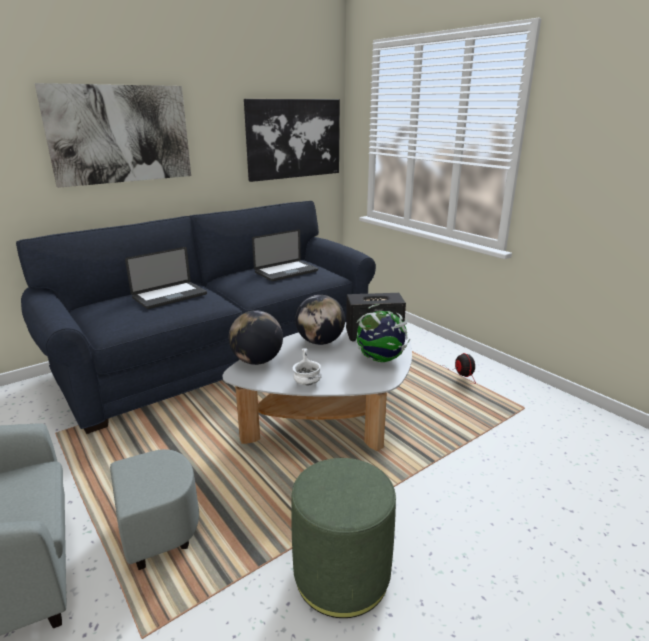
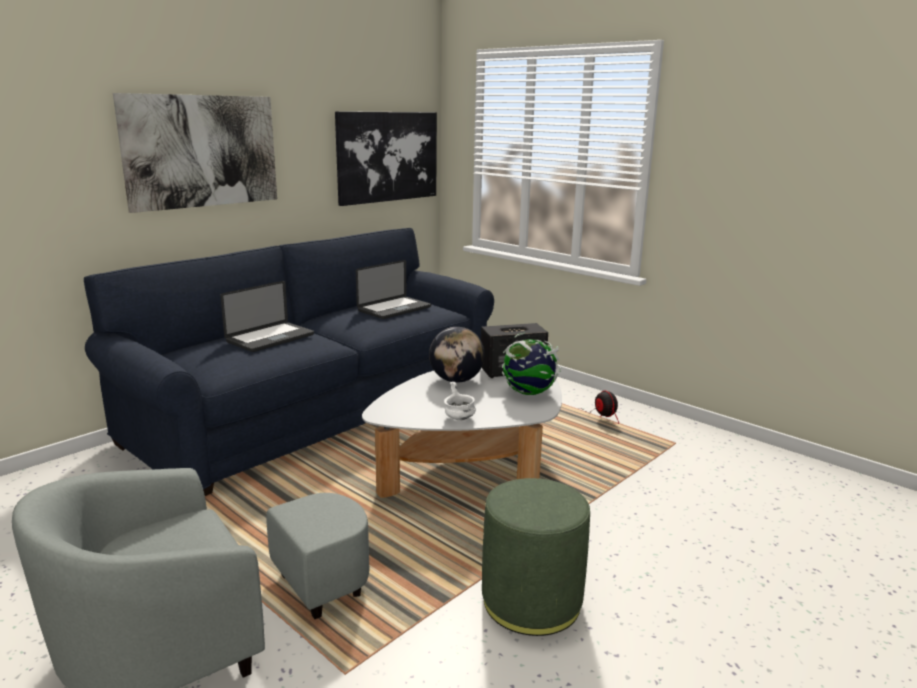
camera: 10 degrees left, 5 degrees down
globe [229,310,283,365] -> none

